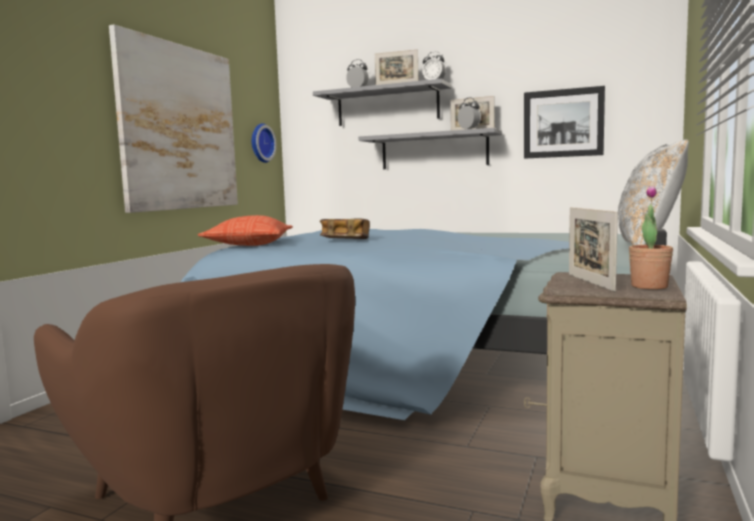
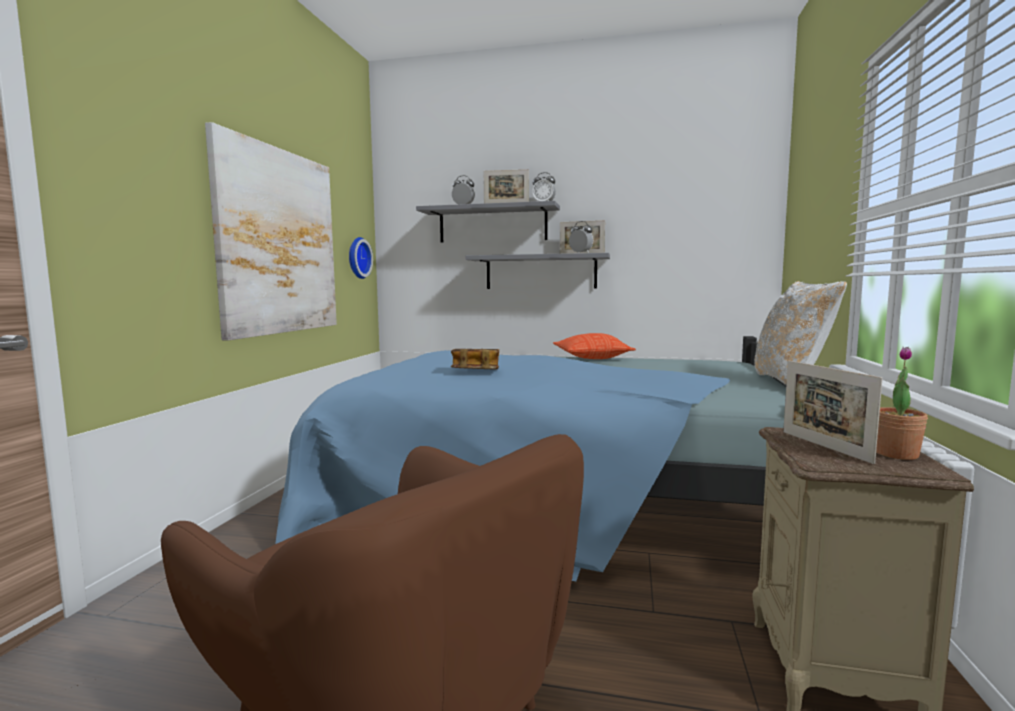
camera: 10 degrees left, 0 degrees up
orange pillow [198,215,293,246] -> orange pillow moved to [553,333,636,359]
picture [524,86,605,158] -> none

